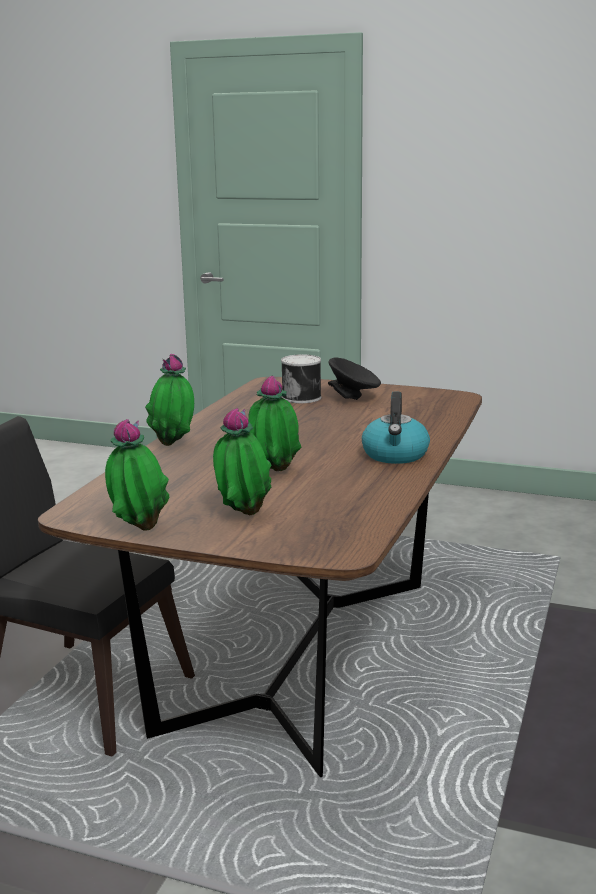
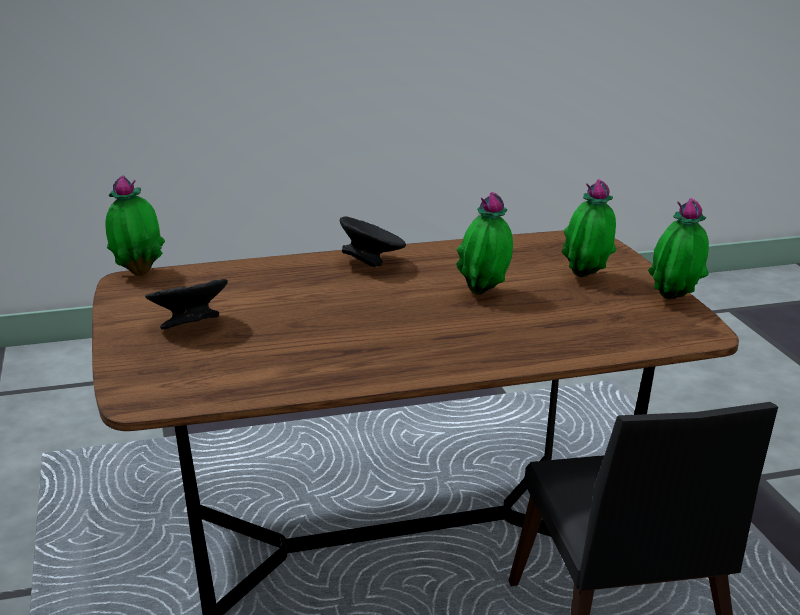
camera: 125 degrees left, 5 degrees up
potted plant [145,354,194,446] -> potted plant moved to [106,176,165,276]
can [281,354,321,403] -> none
kettle [362,392,430,464] -> black bowl [340,216,406,267]

